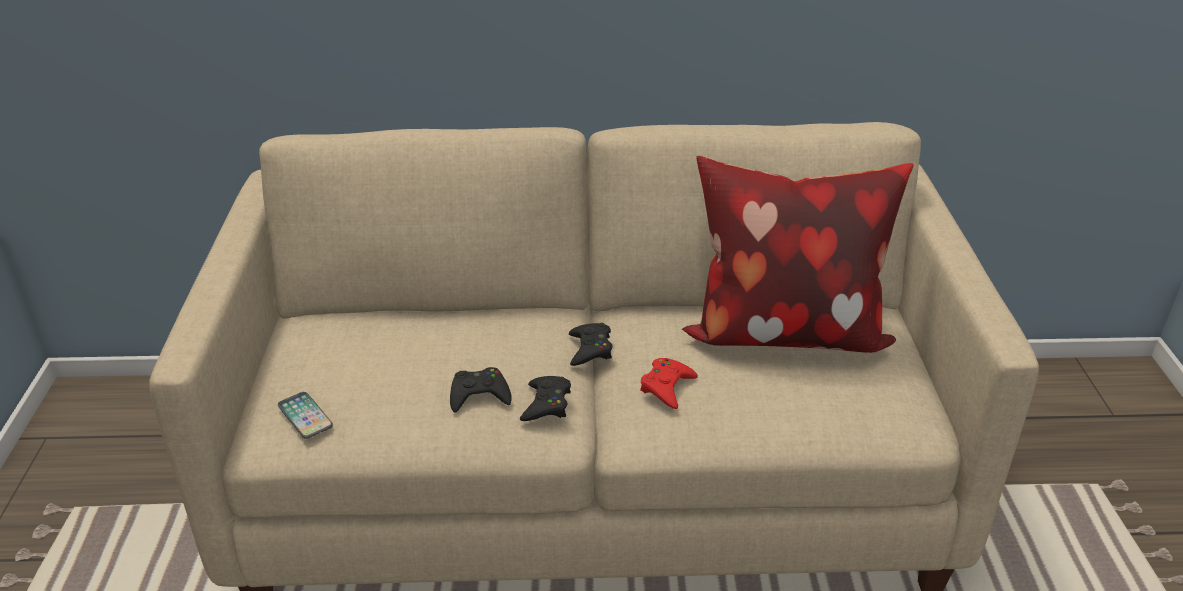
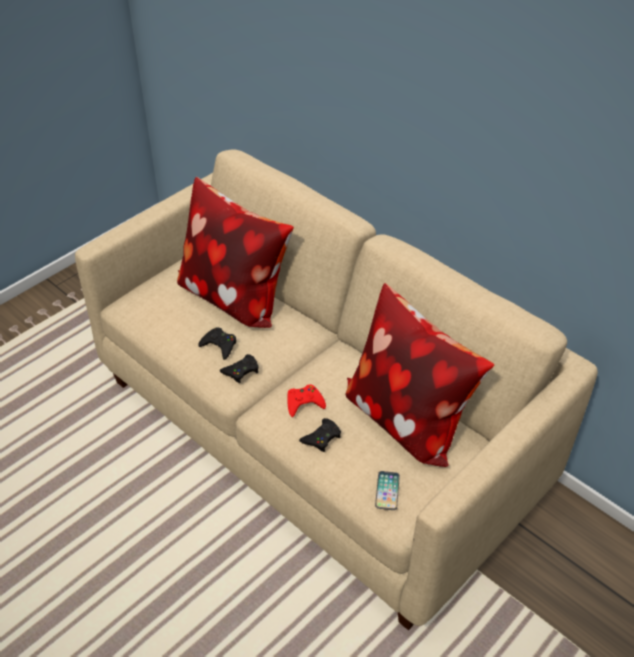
camera: 45 degrees right, 10 degrees up
phone [278,392,333,439] -> phone moved to [375,471,400,510]
black game controller [569,323,612,366] -> black game controller moved to [299,418,341,452]
none -> pillow [177,177,294,328]

